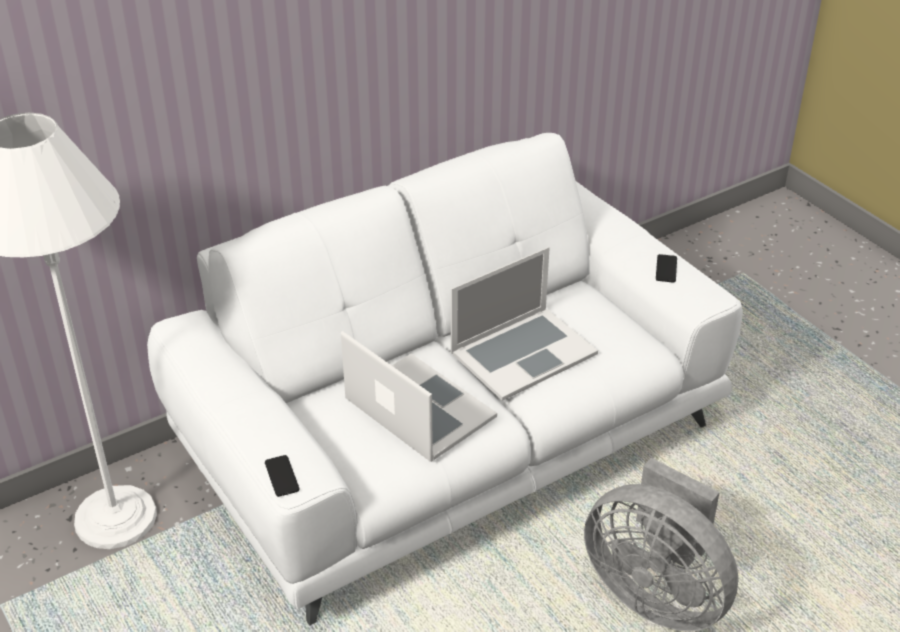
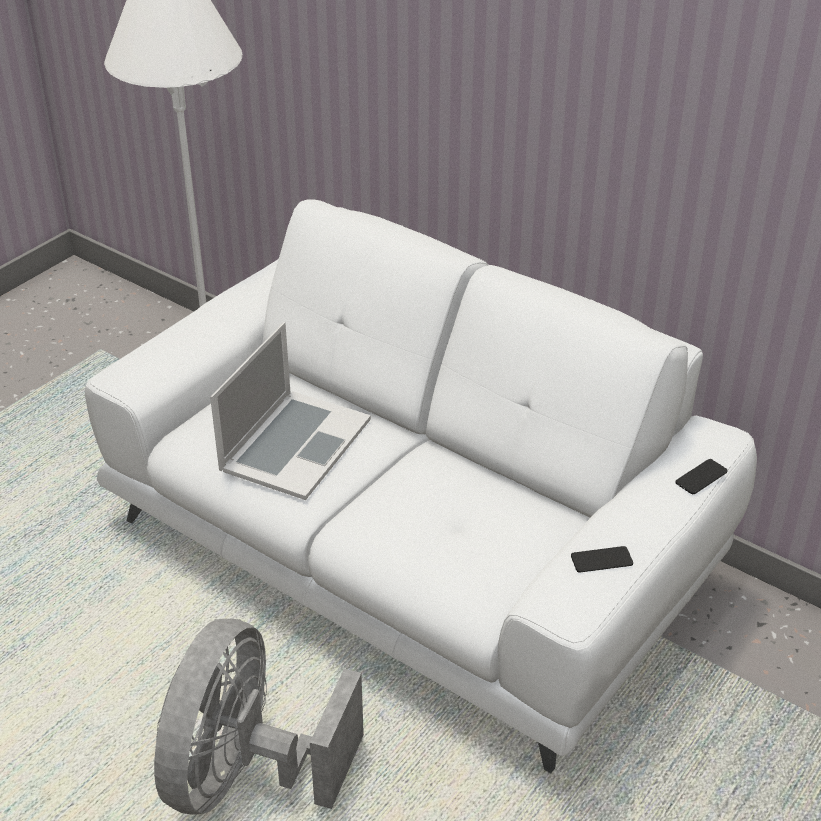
camera: 70 degrees right, 0 degrees up
phone [265,455,299,497] -> phone moved to [675,459,728,495]
laptop [451,247,598,401] -> none

